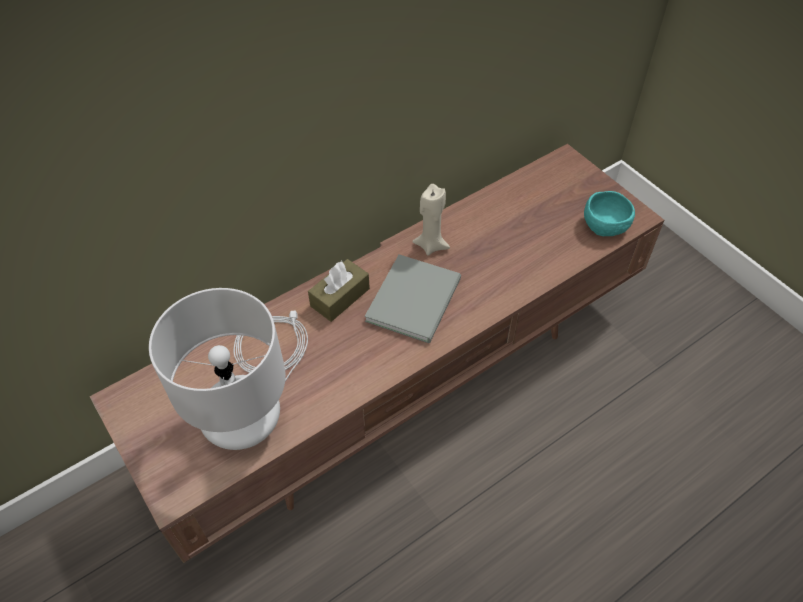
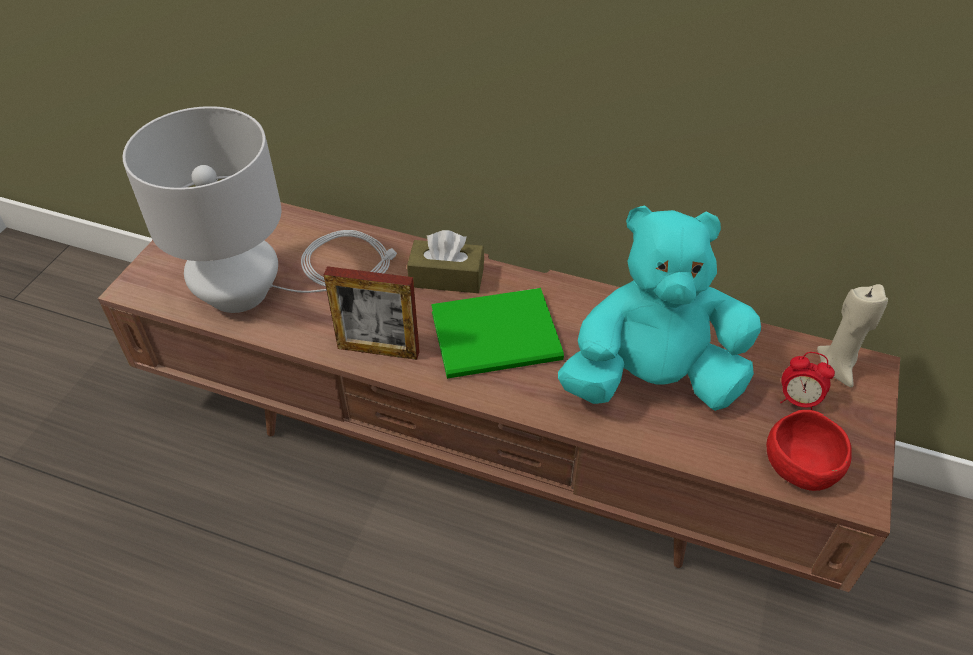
camera: 55 degrees right, 5 degrees down
grey book [365,254,461,343] -> green book [431,288,564,379]
beige candle [412,184,450,256] -> beige candle moved to [817,284,888,387]
turquoise bowl [584,191,635,236] -> red bowl [766,410,852,491]
none -> picture frame [324,266,420,360]
none -> turquoise plush toy [558,205,761,411]
none -> alarm clock [780,352,835,410]

